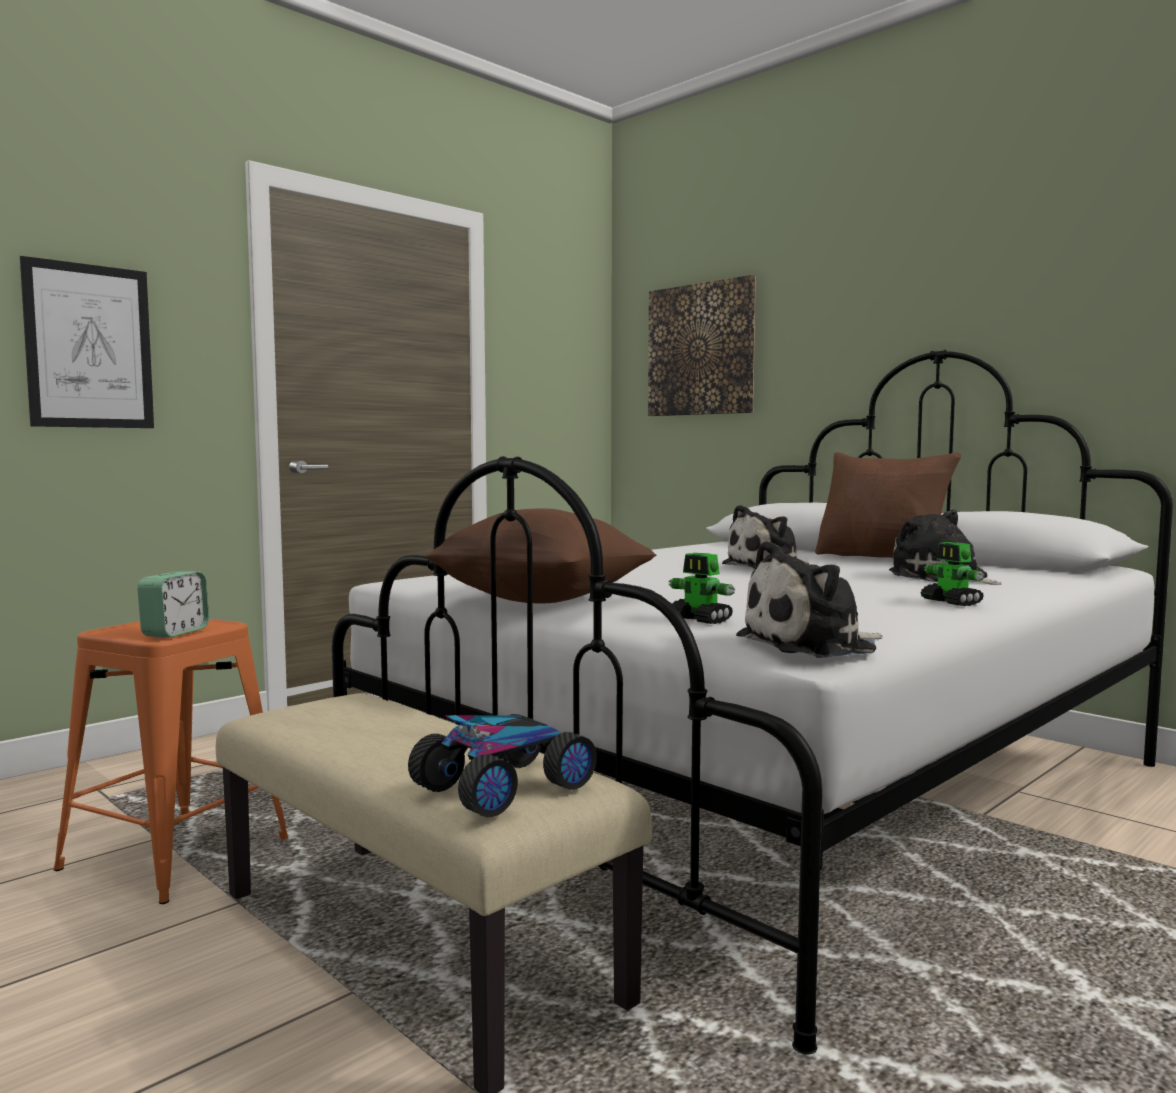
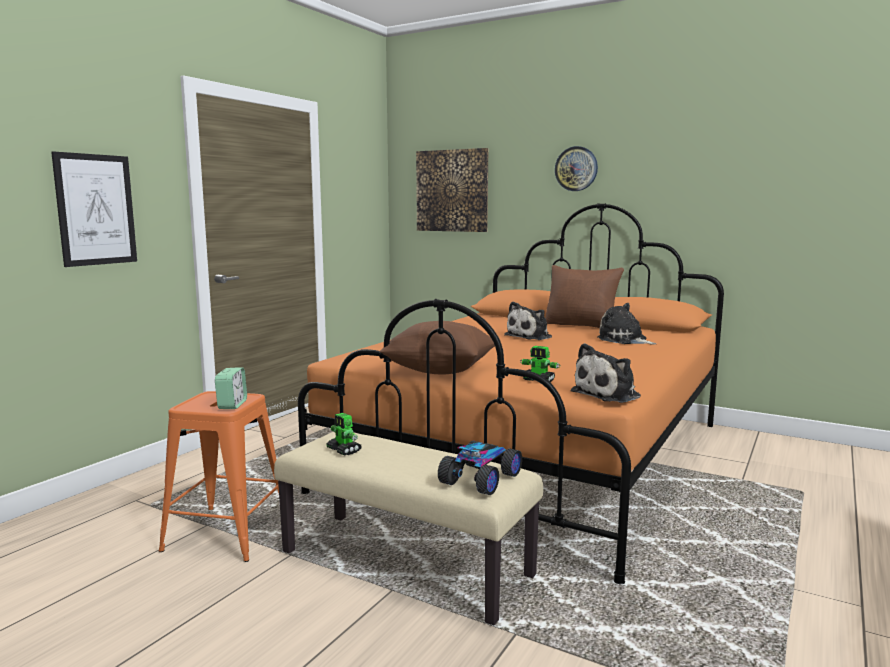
camera: 15 degrees left, 5 degrees up
white bed [332,350,1173,1054] -> orange bed [298,203,724,584]
toy robot [921,542,985,606] -> toy robot moved to [326,413,362,456]
none -> wall clock [555,146,598,191]

